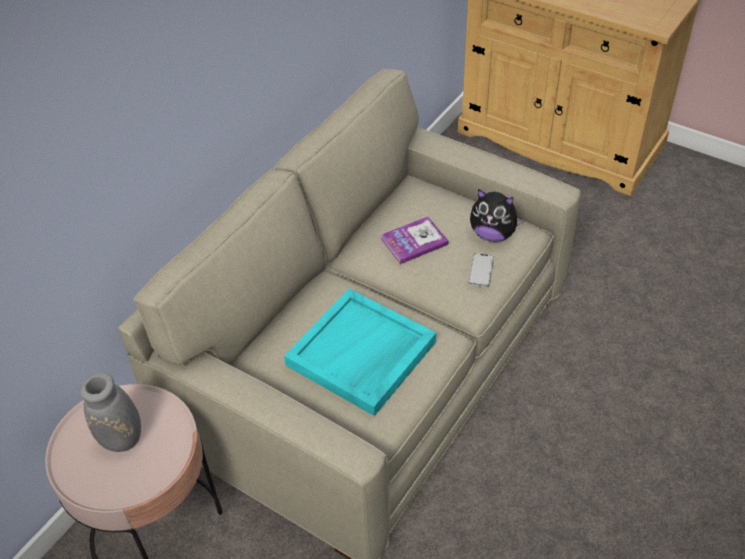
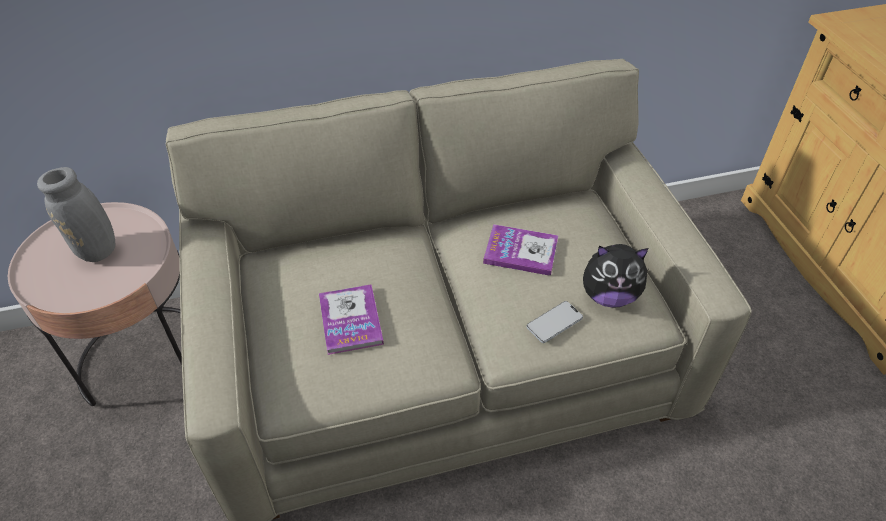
camera: 40 degrees right, 0 degrees up
turquoise tray [284,289,436,416] -> book [319,284,384,355]
plush toy [470,189,524,242] -> plush toy turned 60 degrees counterclockwise [583,244,649,308]

